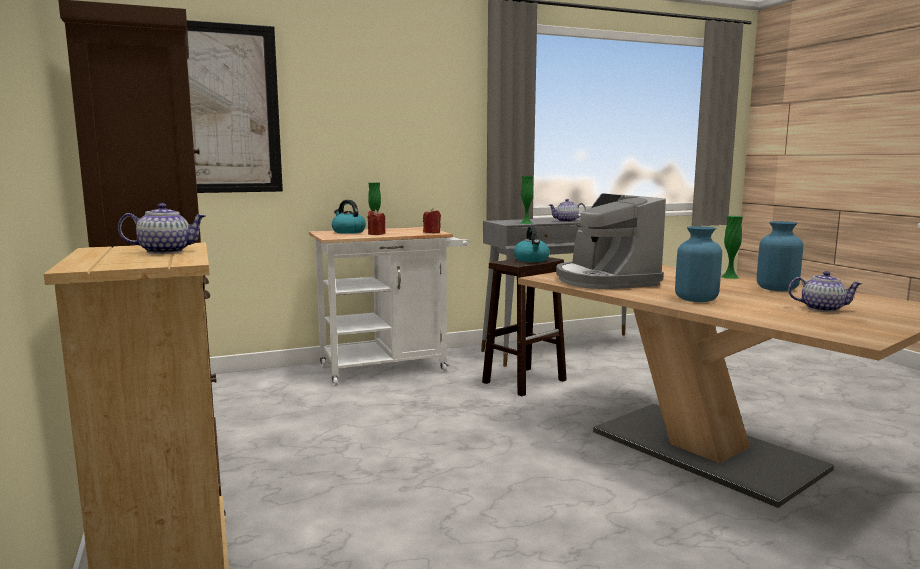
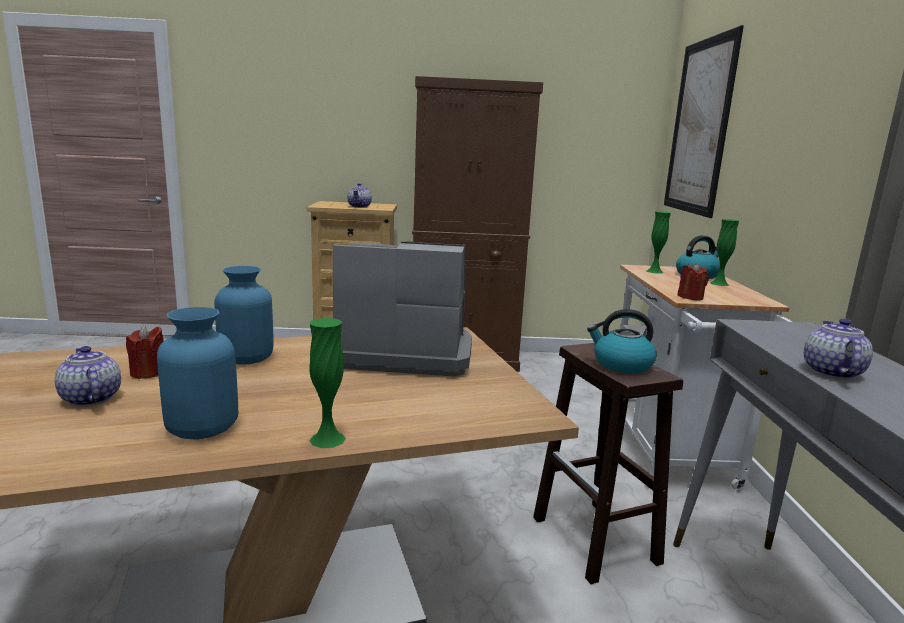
camera: 110 degrees right, 5 degrees up
red candle [368,209,386,235] -> red candle moved to [126,325,164,379]
green vase [520,176,533,224] -> green vase moved to [647,211,671,274]
teapot [788,271,863,312] -> teapot turned 105 degrees clockwise [55,346,121,407]

